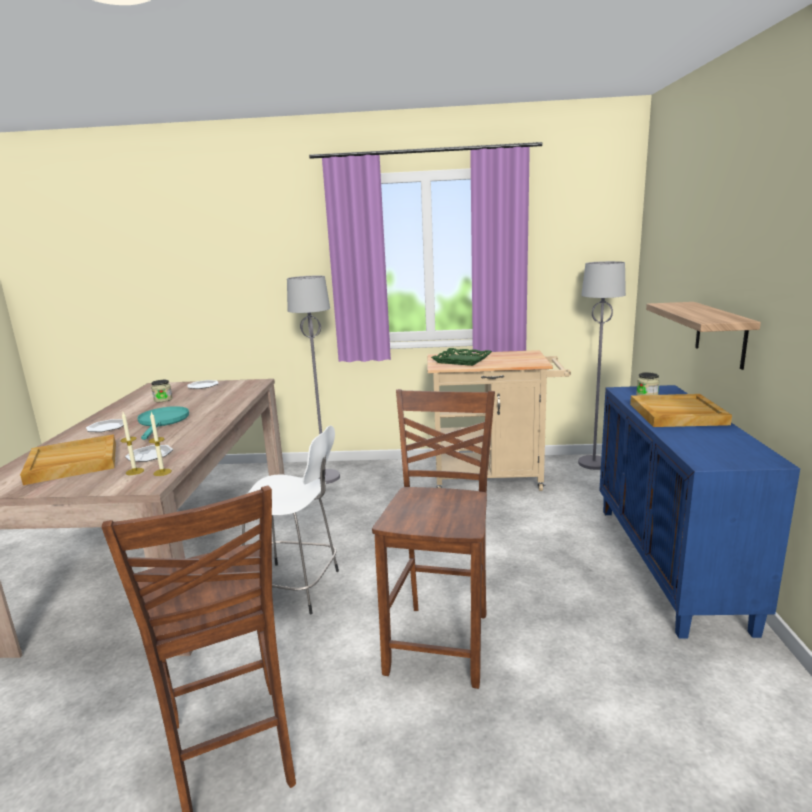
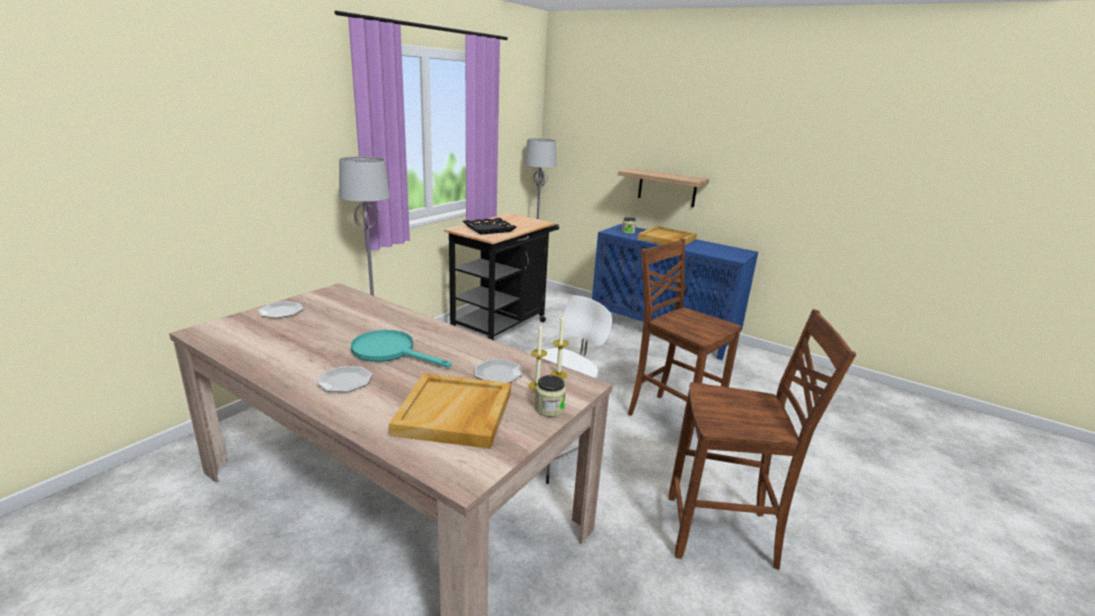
camera: 60 degrees left, 5 degrees up
jar [151,380,173,402] -> jar moved to [535,375,566,417]
beige cart [427,350,571,491] -> black cart [444,213,559,340]
green tray [431,348,492,366] -> black tray [463,218,517,235]

